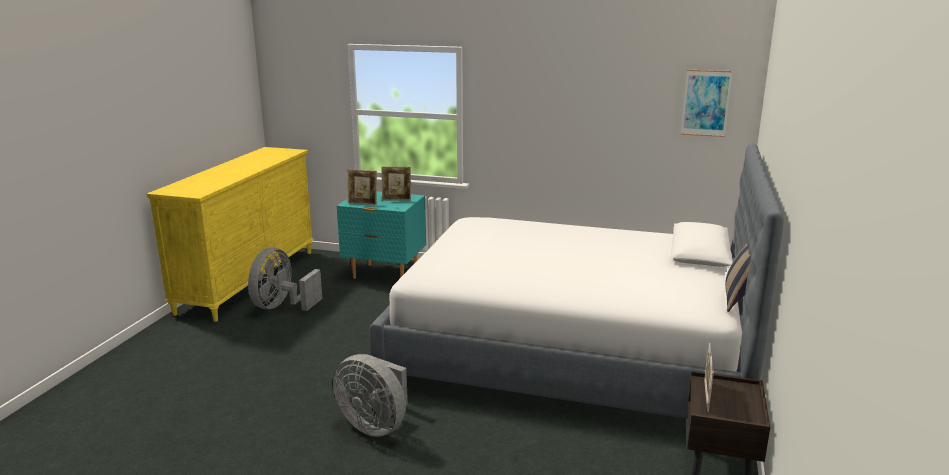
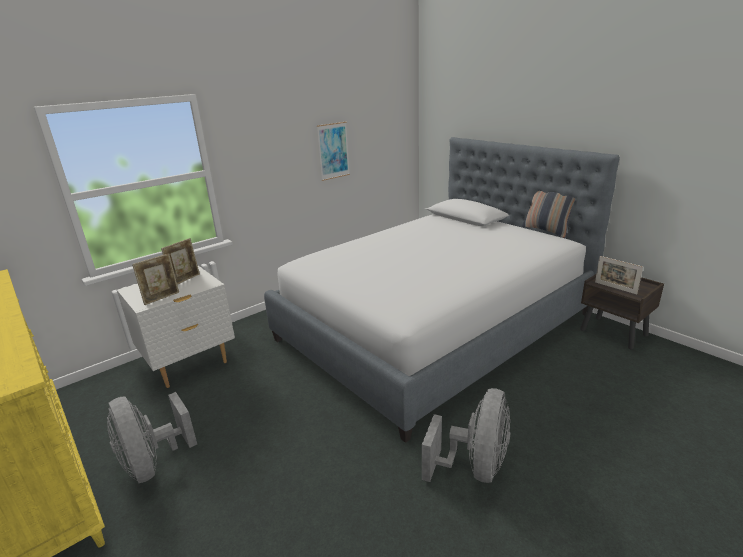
camera: 55 degrees left, 5 degrees up
grey fan [333,354,408,437] -> grey fan turned 45 degrees counterclockwise [422,388,510,483]
turquoise nightstand [337,191,426,279] -> white nightstand [117,266,235,388]
picture [681,70,733,137] -> picture moved to [317,122,350,181]

